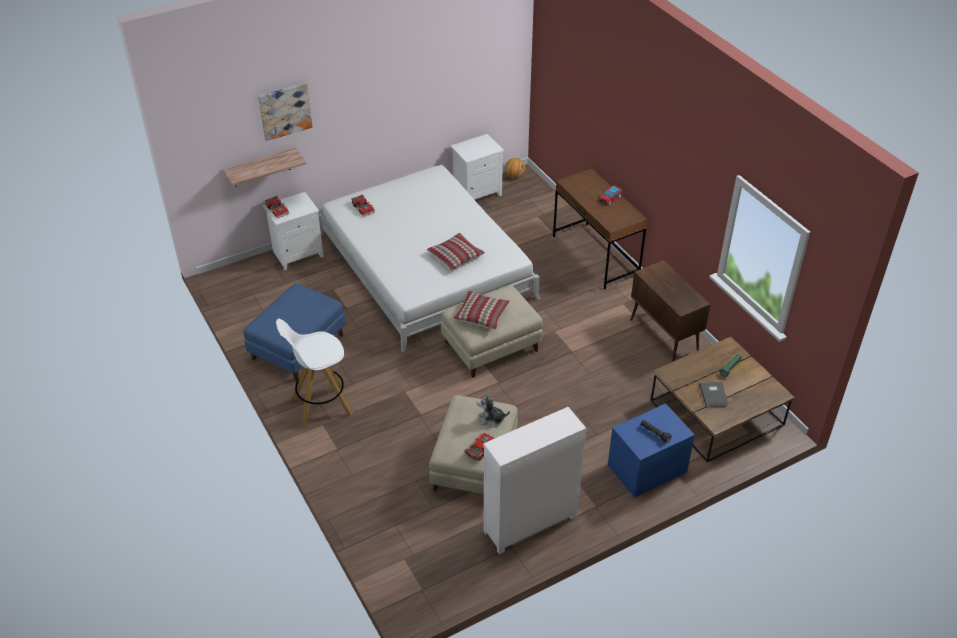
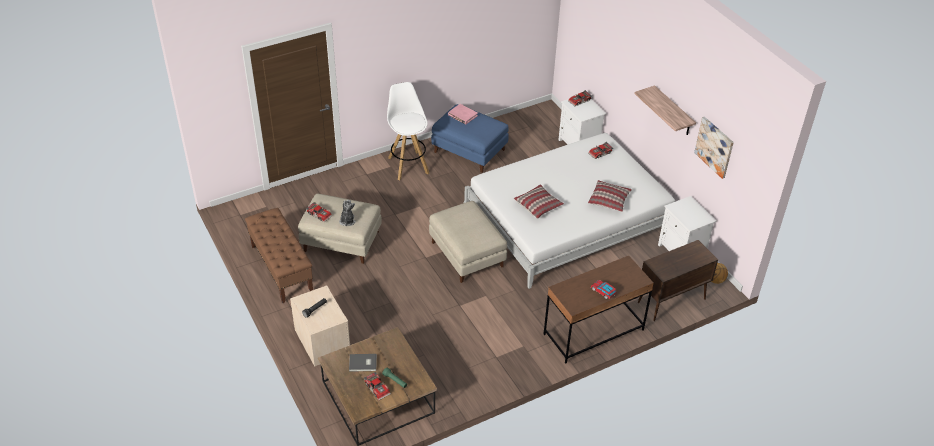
camera: 90 degrees right, 0 degrees up
shelf [223,148,306,187] -> shelf moved to [634,85,696,135]
picture [258,83,312,141] -> picture moved to [694,116,734,179]
pillow [453,291,510,329] -> pillow moved to [588,180,632,212]
white dresser [483,407,587,554] -> brown bench [245,208,313,303]
blue nightstand [608,403,695,498] -> beige nightstand [290,286,350,366]
brown cabinet [631,260,711,362] -> brown cabinet moved to [638,240,718,321]
none -> toy car [364,372,391,400]
none -> pink book [448,104,478,125]

